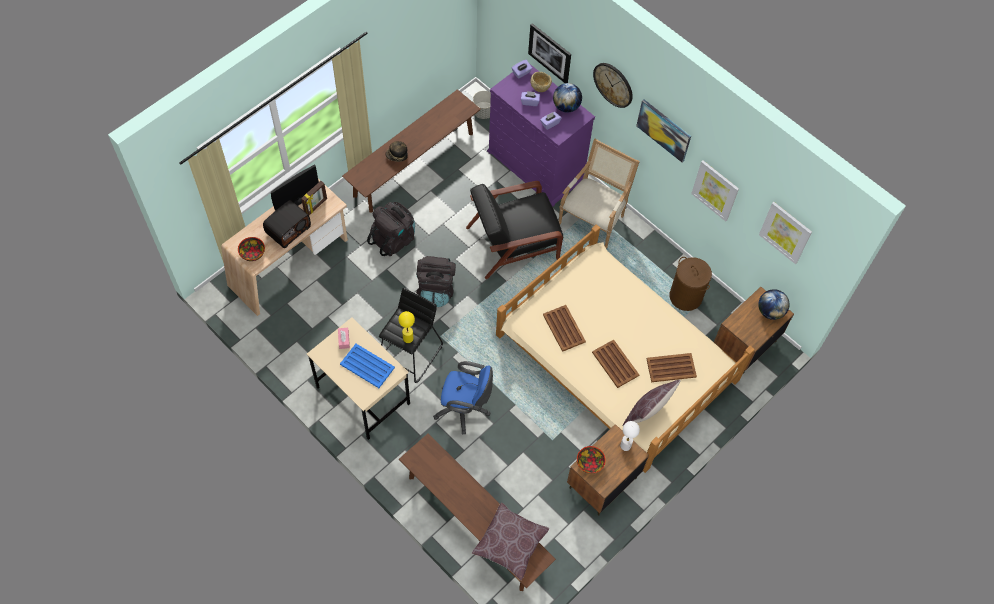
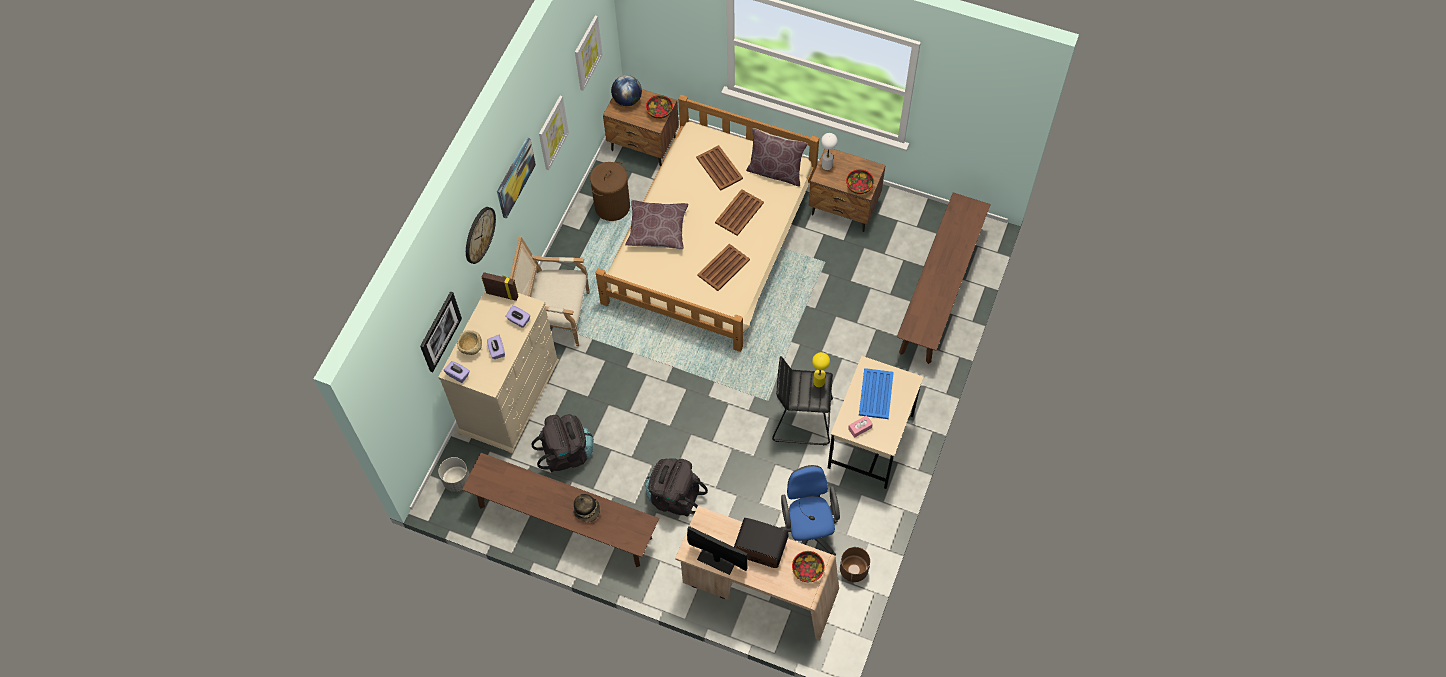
camera: 110 degrees left, 0 degrees up
picture frame [301,181,327,215] -> picture frame moved to [482,272,518,301]
black backpack [416,256,456,307] -> black backpack moved to [532,414,594,472]
blue office chair [433,361,493,434] -> blue office chair moved to [780,465,840,556]
black armchair [466,181,563,279] -> none
brown pillow [472,502,550,580] -> brown pillow moved to [625,200,688,249]
purple dresser [487,64,595,207] -> beige dresser [438,291,559,454]
globe [553,83,582,113] -> none
none -> bowl [646,95,673,119]
none -> brown planter [840,547,870,582]

